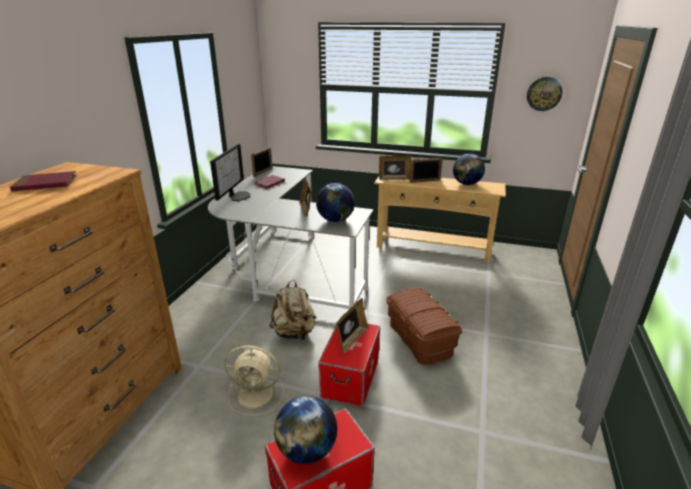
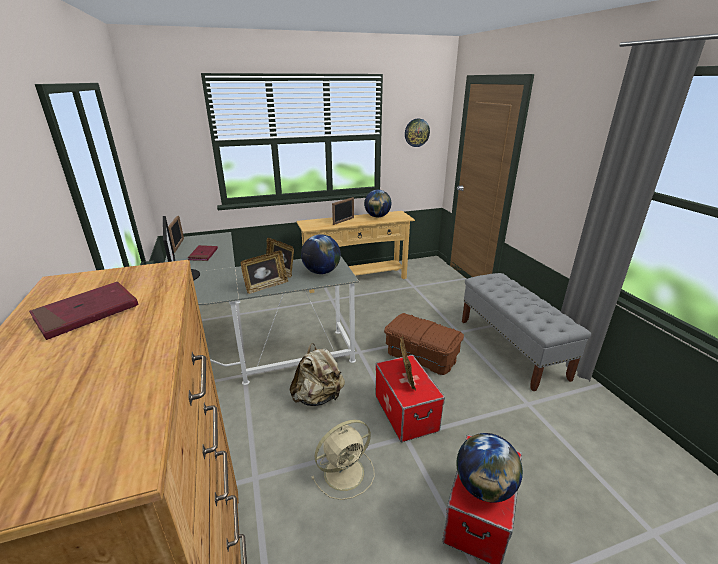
camera: 35 degrees left, 0 degrees up
picture frame [379,155,411,181] -> picture frame moved to [240,250,288,294]
none -> grey bench [462,273,591,391]

